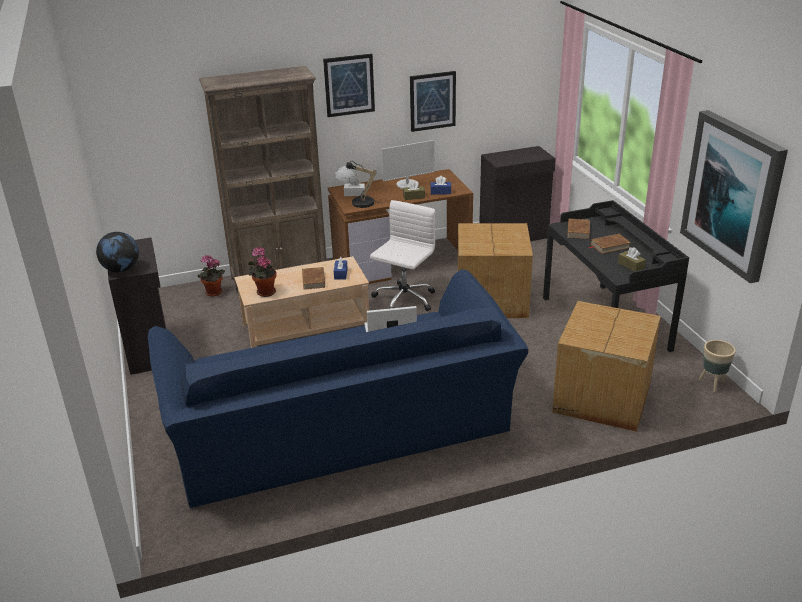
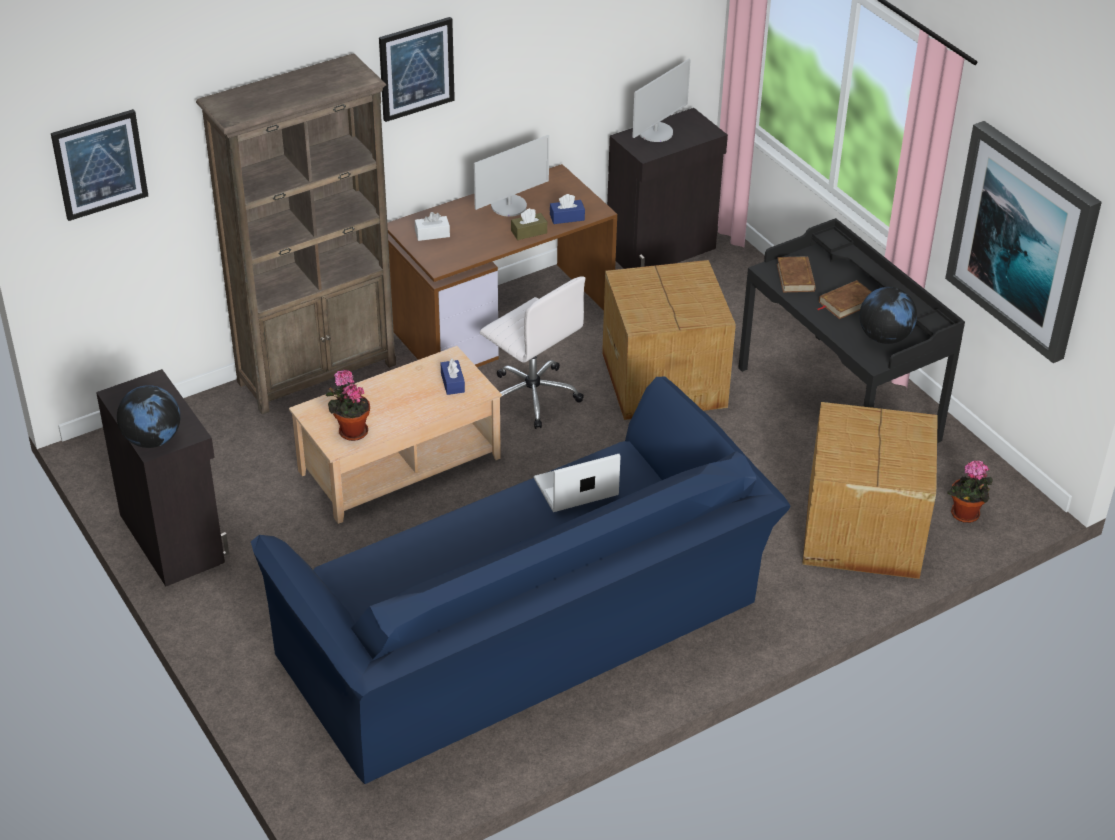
camera: 15 degrees left, 10 degrees up
potted plant [197,255,225,297] -> potted plant moved to [948,460,993,523]
brown book [302,267,325,290] -> none
table lamp [335,161,379,208] -> none
white office chair [370,200,435,311] -> white office chair turned 120 degrees clockwise [480,276,585,429]
picture [410,71,456,132] -> picture moved to [51,109,148,221]
brown tissue box [618,247,646,271] -> globe [859,287,917,344]
beige planter [699,340,736,393] -> none
none -> monitor [632,59,691,142]

